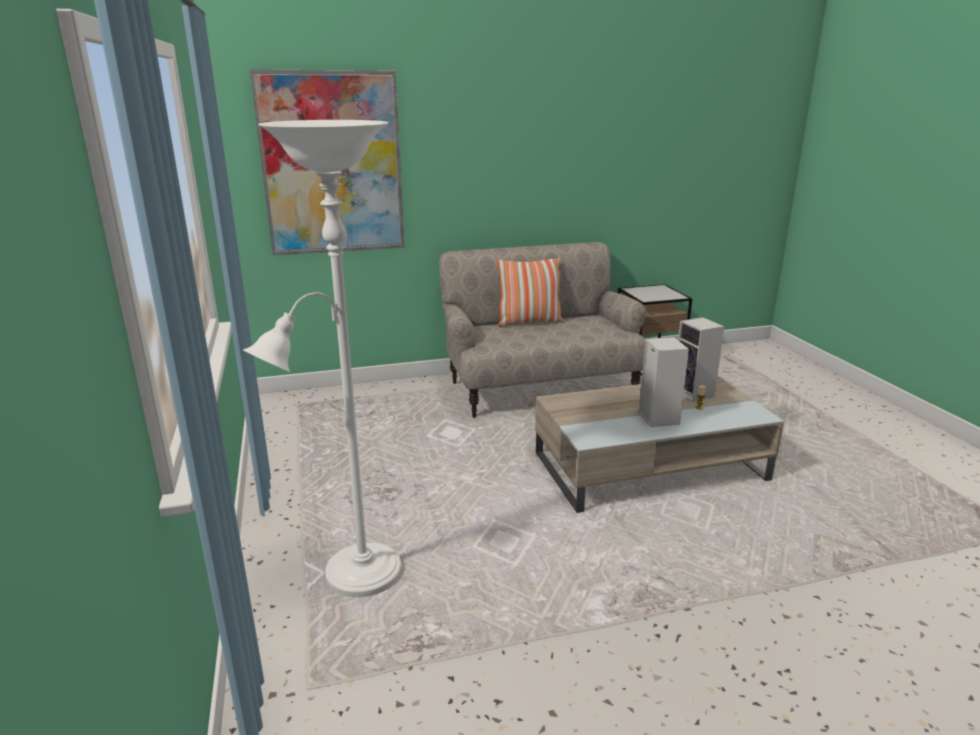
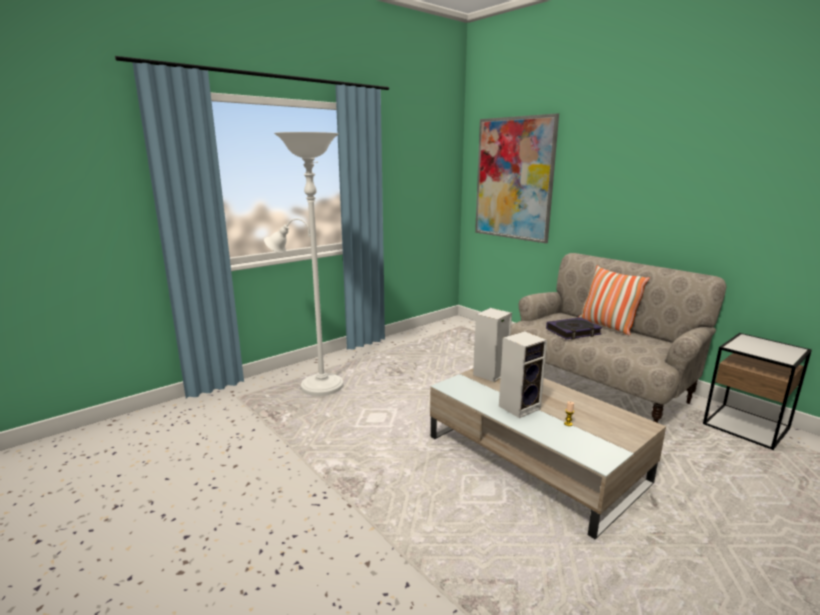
camera: 65 degrees right, 5 degrees down
speaker [678,317,724,402] -> speaker moved to [473,308,512,382]
none -> book [546,317,602,340]

